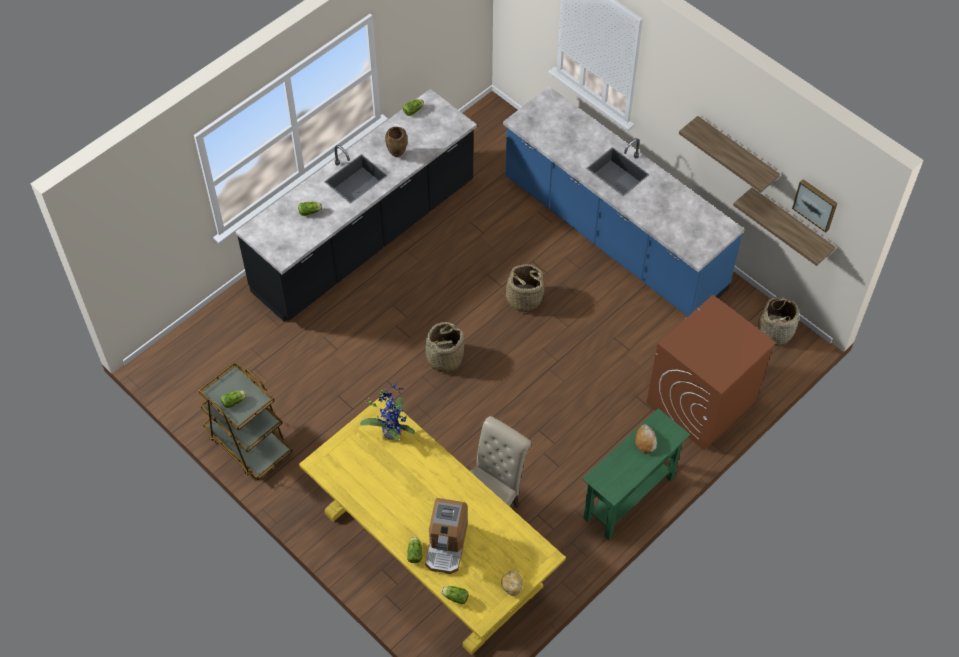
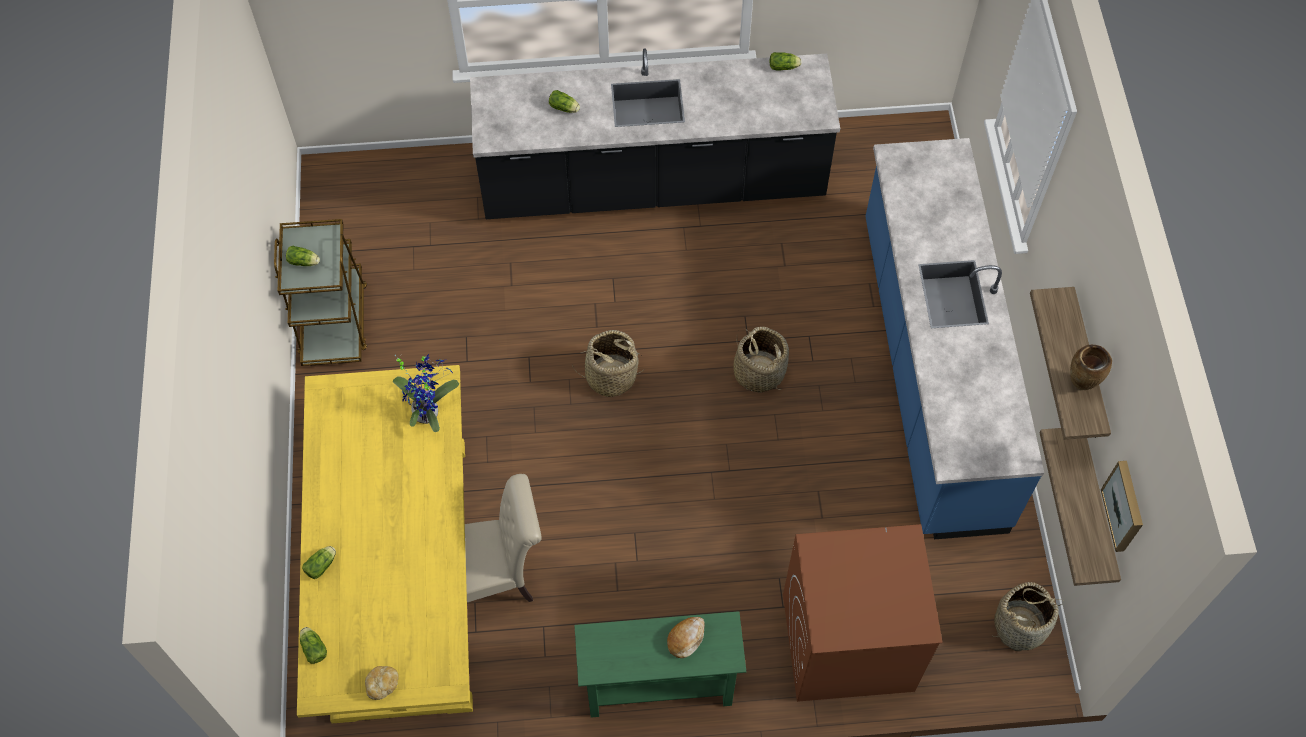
camera: 40 degrees right, 5 degrees up
brown vase [385,127,408,157] -> brown vase moved to [1070,345,1112,390]
coffee machine [425,498,468,574] -> none

